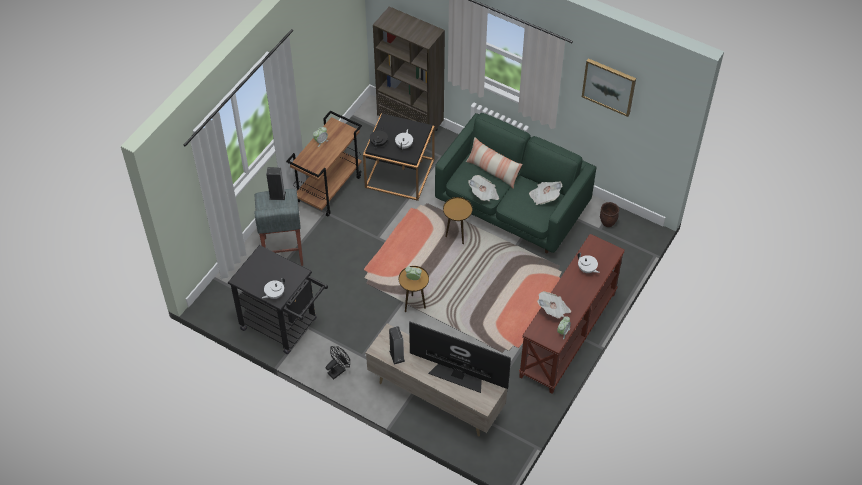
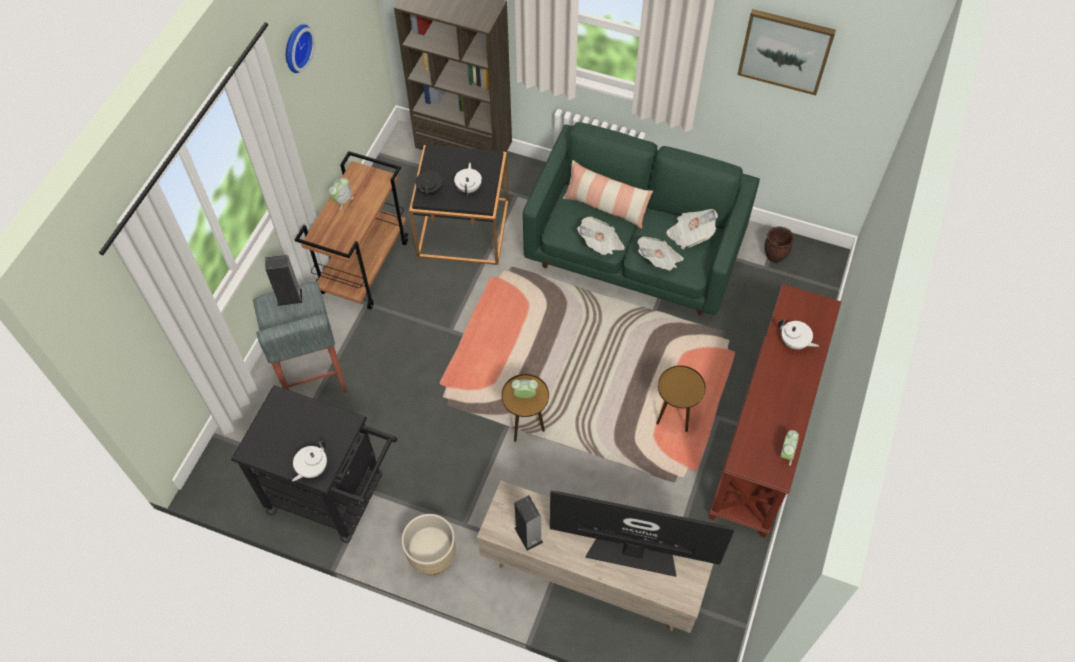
camera: 10 degrees left, 5 degrees up
black fan [326,346,350,379] -> beige planter [402,514,456,575]
brown side table [443,197,473,244] -> brown side table moved to [656,365,706,432]
newspaper [537,291,571,319] -> newspaper moved to [637,236,684,271]
none -> wall clock [286,24,315,73]

